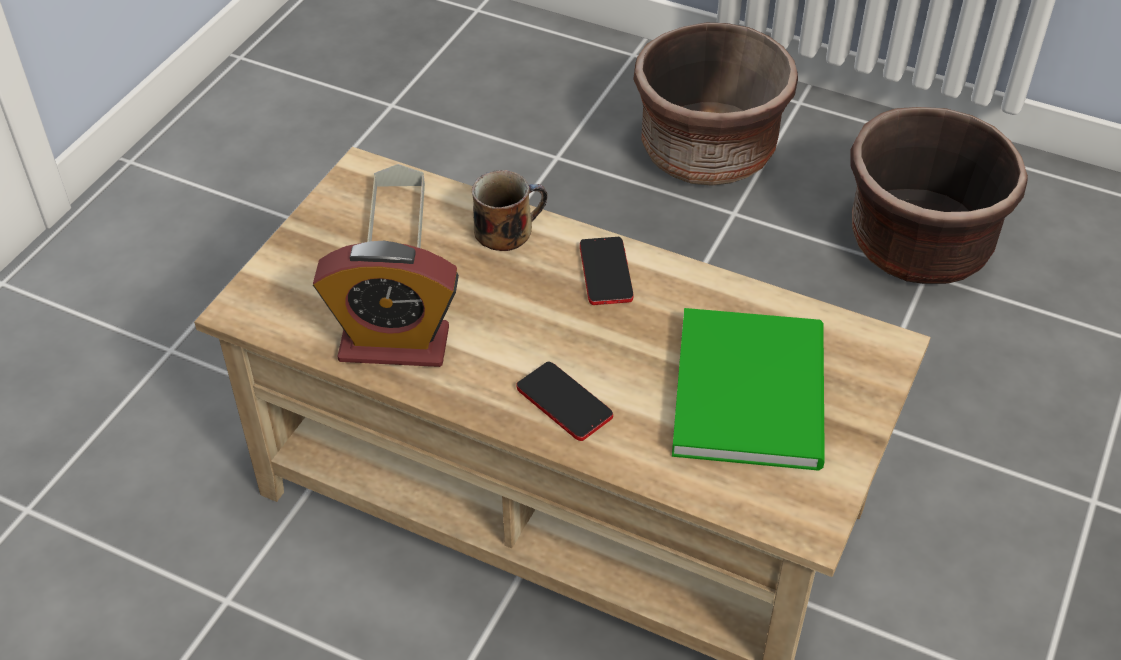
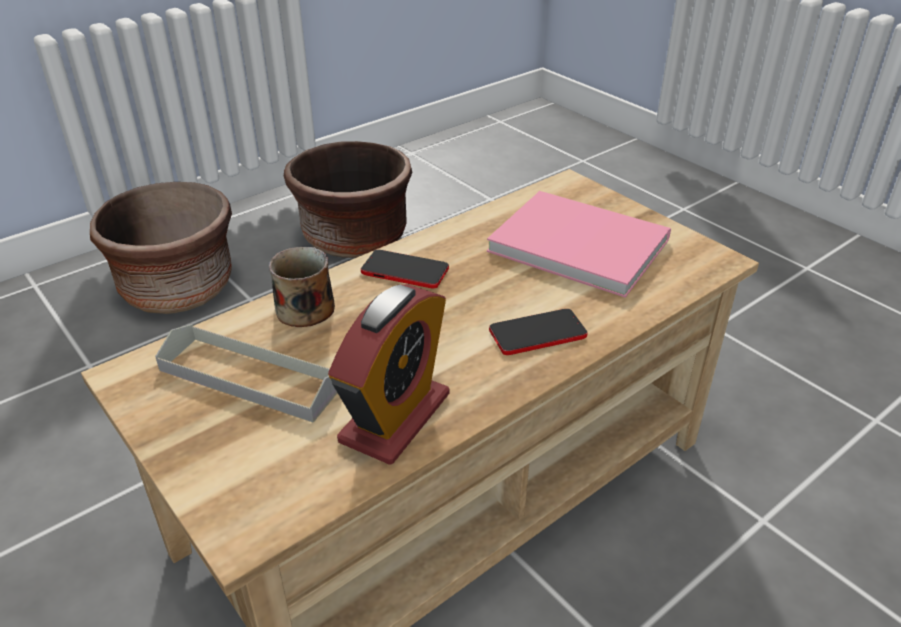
camera: 65 degrees left, 10 degrees down
green book [672,308,825,471] -> pink book [487,191,671,298]

